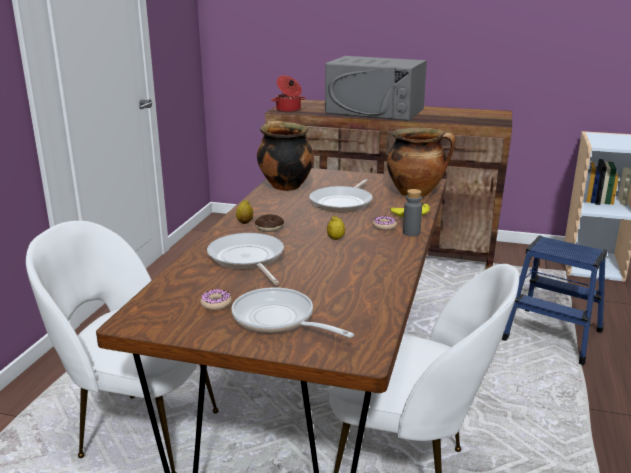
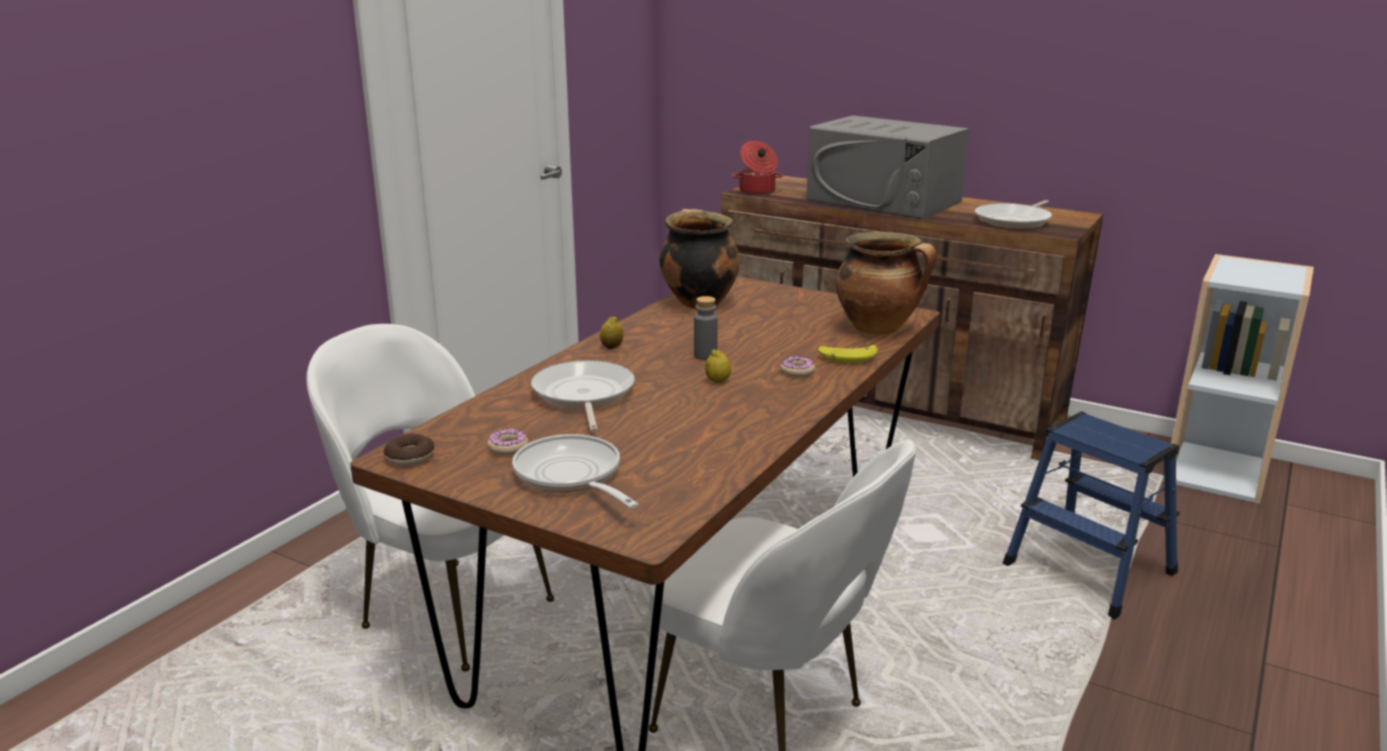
camera: 15 degrees right, 0 degrees up
donut [255,214,284,232] -> donut moved to [384,433,434,466]
frying pan [309,179,373,213] -> frying pan moved to [975,200,1052,229]
grey bottle [403,189,422,237] -> grey bottle moved to [694,296,718,360]

